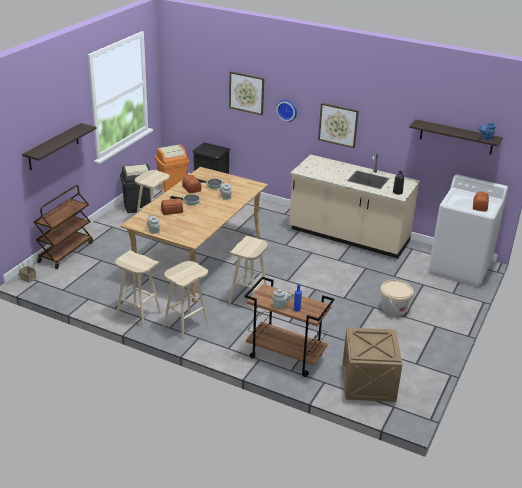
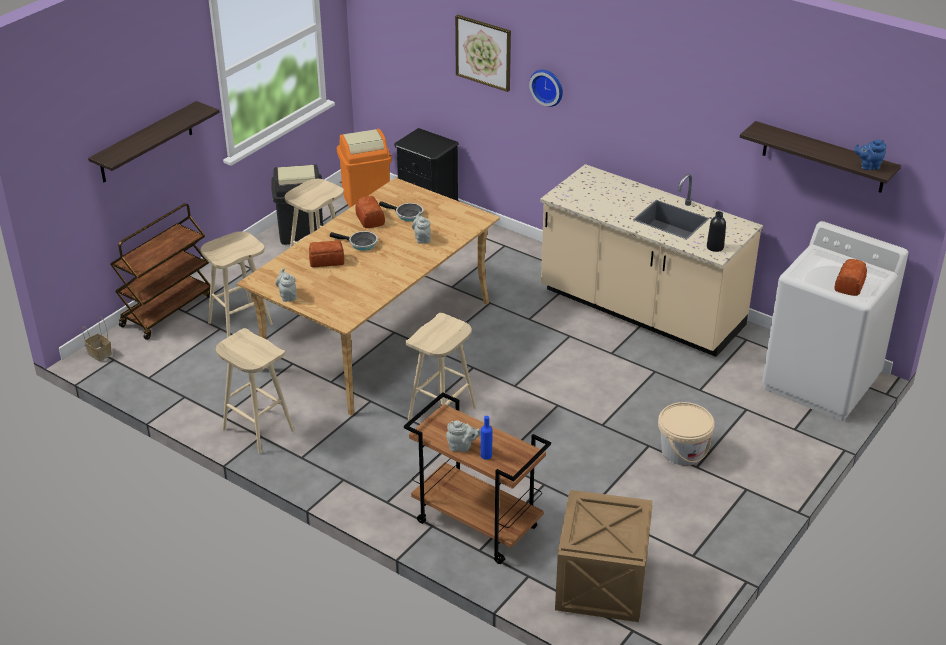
camera: 10 degrees right, 5 degrees up
beige stool [163,261,209,339] -> beige stool moved to [201,231,273,338]
picture [318,103,359,148] -> none

